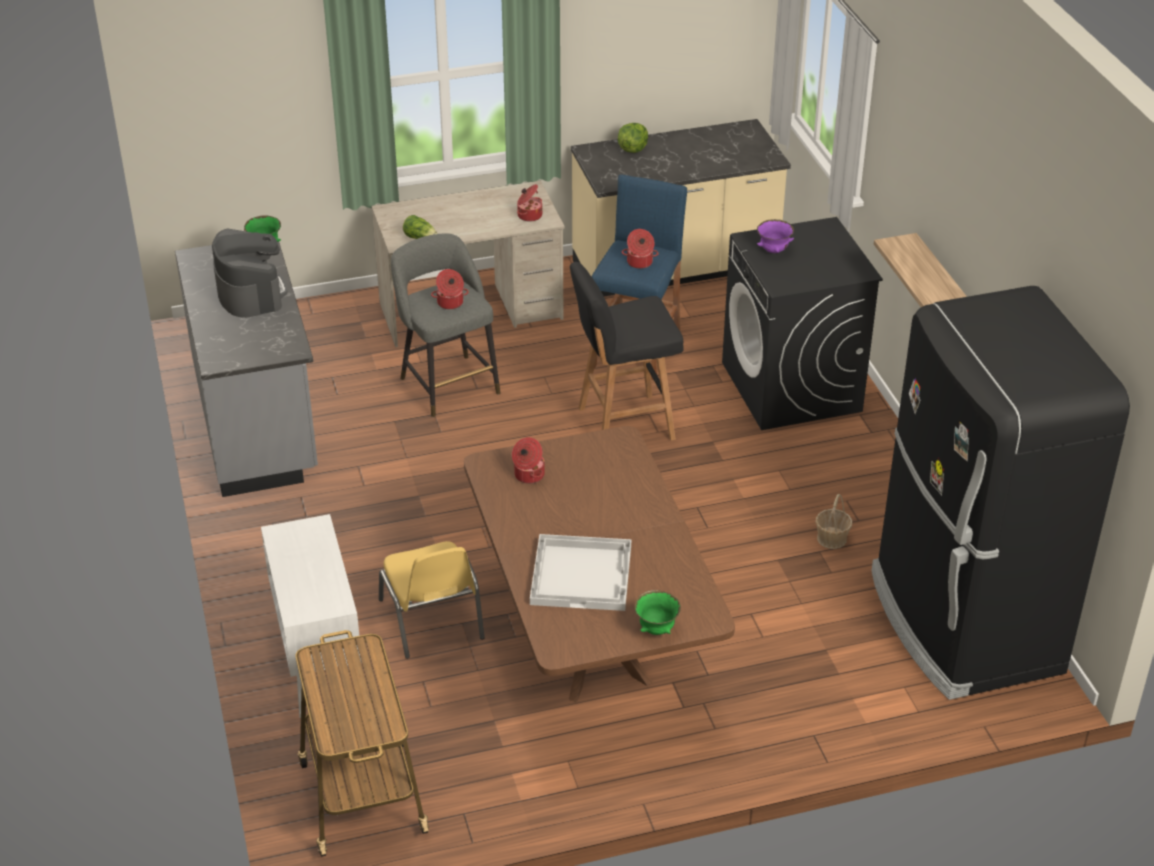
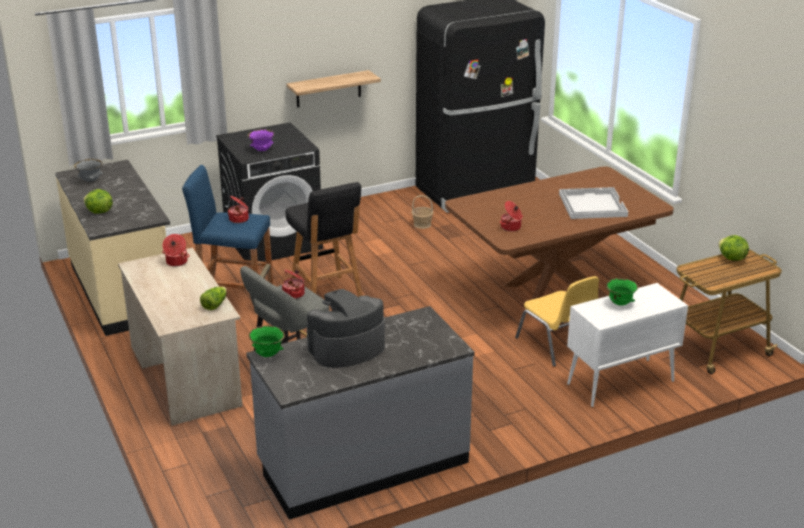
camera: 100 degrees left, 10 degrees down
yellow chair [379,541,485,659] -> yellow chair turned 90 degrees clockwise [515,276,599,367]
green bowl [635,590,681,635] -> green bowl moved to [606,278,638,306]
none -> grey bowl [74,159,103,182]
none -> lettuce [718,235,749,261]

